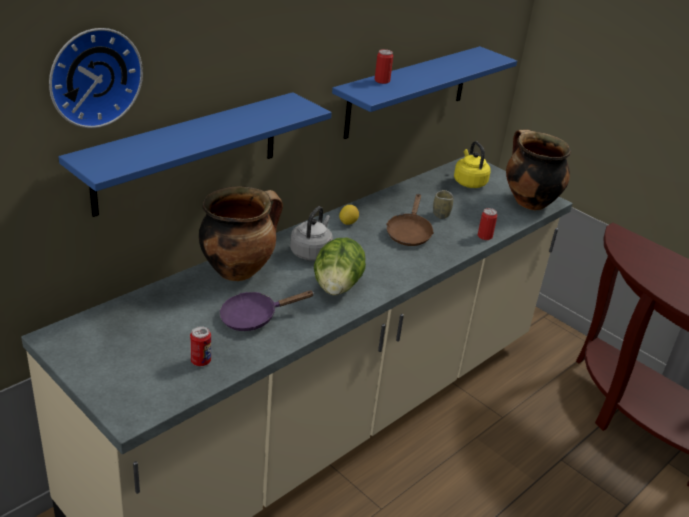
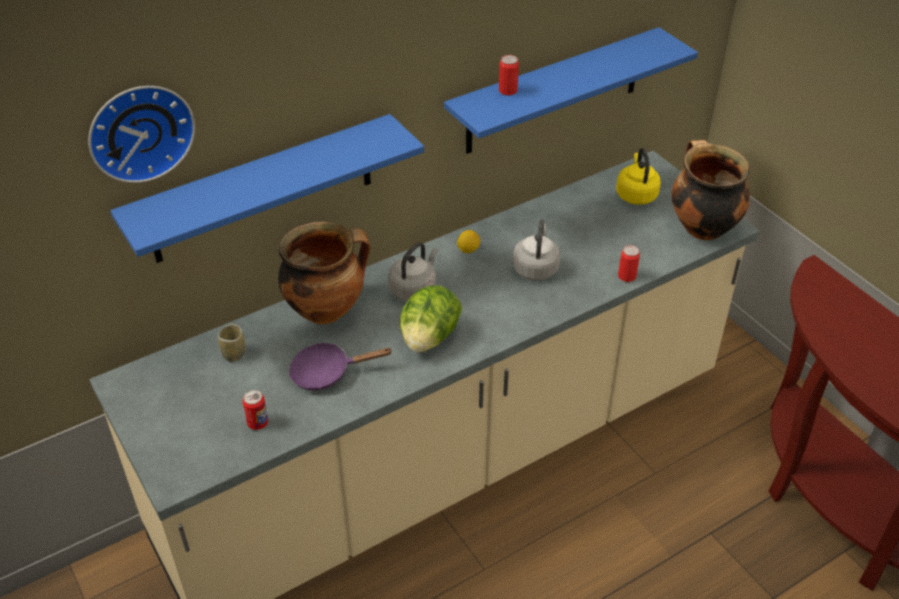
camera: 15 degrees right, 10 degrees up
brown frying pan [386,194,434,246] -> grey kettle [513,220,560,280]
cup [433,190,453,219] -> cup moved to [218,324,245,362]

